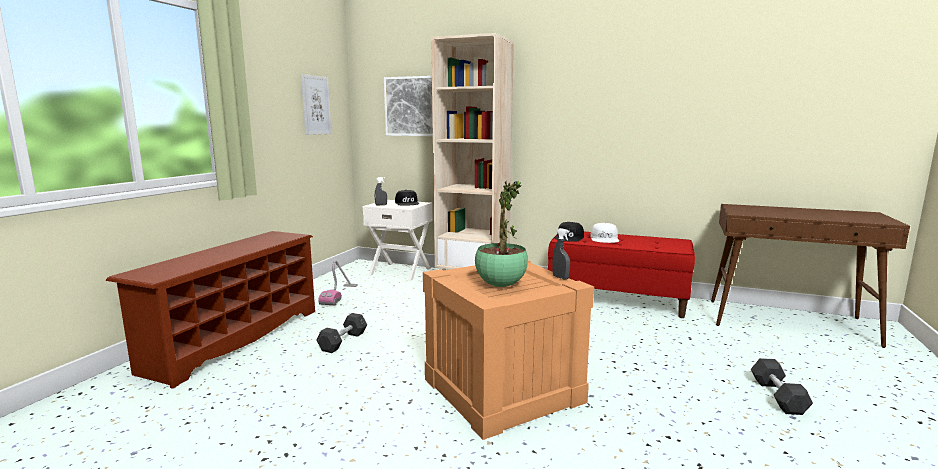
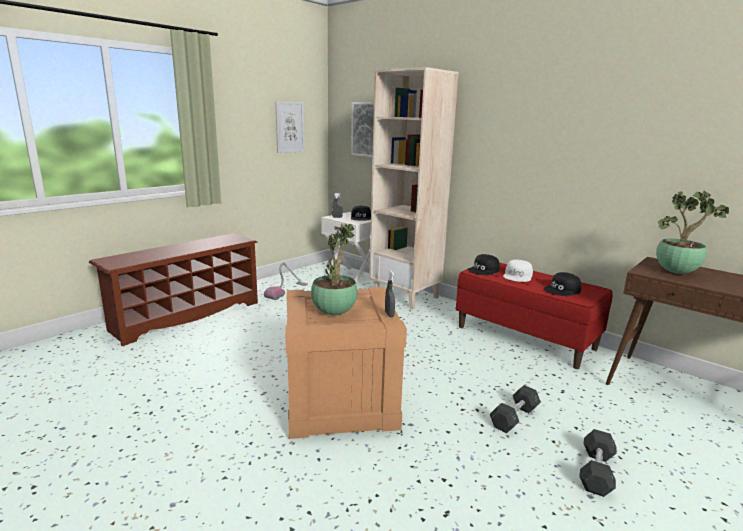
camera: 20 degrees right, 5 degrees up
grey dumbbell [316,313,367,353] -> grey dumbbell moved to [490,385,541,433]
none -> black cap [544,272,581,296]
none -> potted plant [656,191,729,274]

